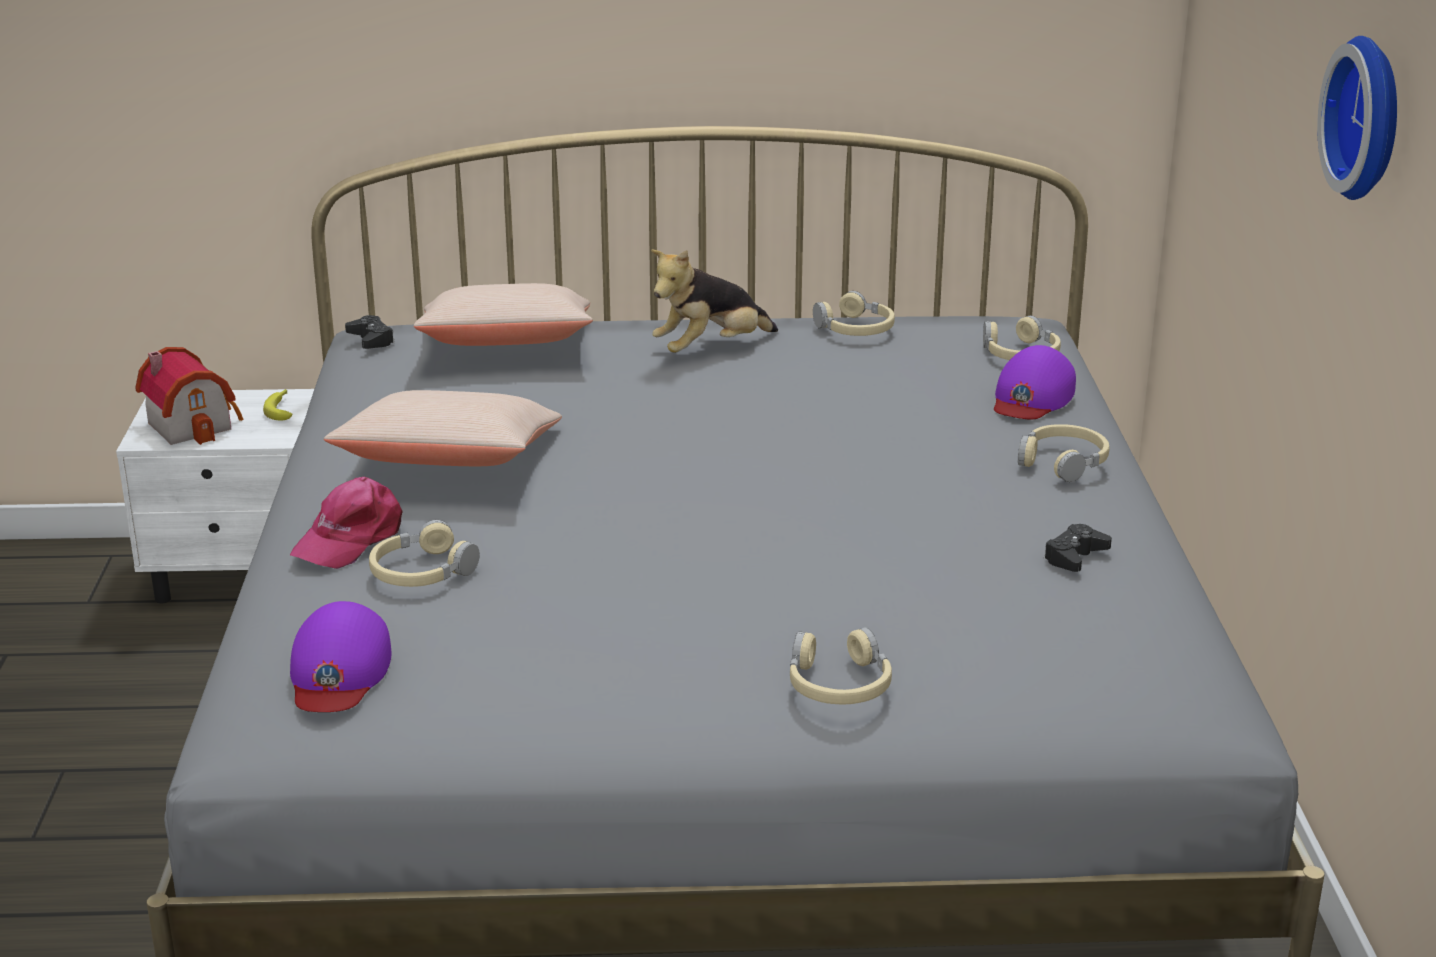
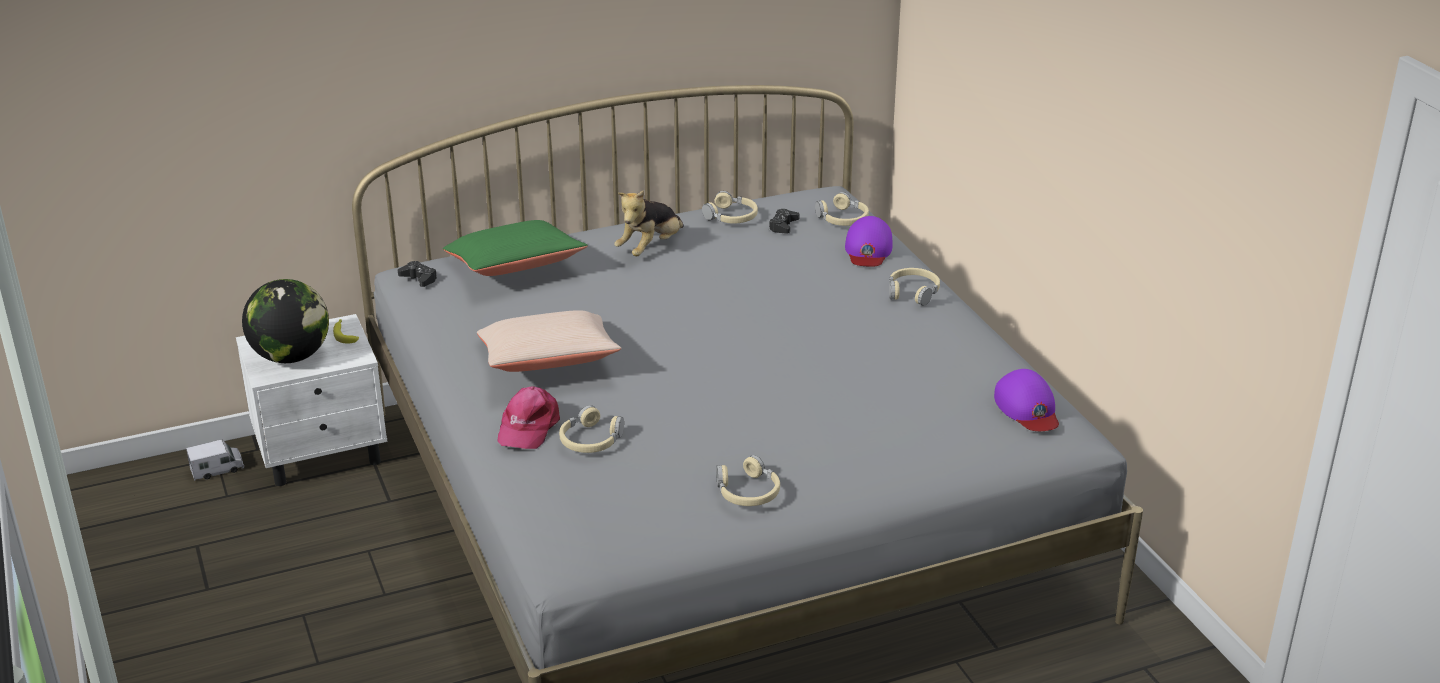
camera: 20 degrees left, 5 degrees up
toy house [135,347,243,445] -> globe [242,279,329,363]
purple cap [290,601,392,712] -> purple cap moved to [994,369,1059,431]
beige pillow [414,283,593,346] -> green pillow [443,220,588,276]
beige headphones [790,628,892,704] -> beige headphones moved to [716,455,780,506]
black game controller [1044,524,1112,572] -> black game controller moved to [769,209,800,234]
wall clock [1317,36,1397,200] -> none
none -> toy truck [186,439,244,481]

